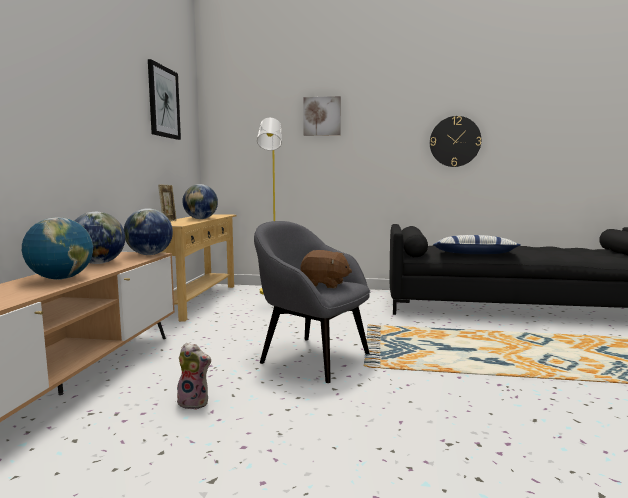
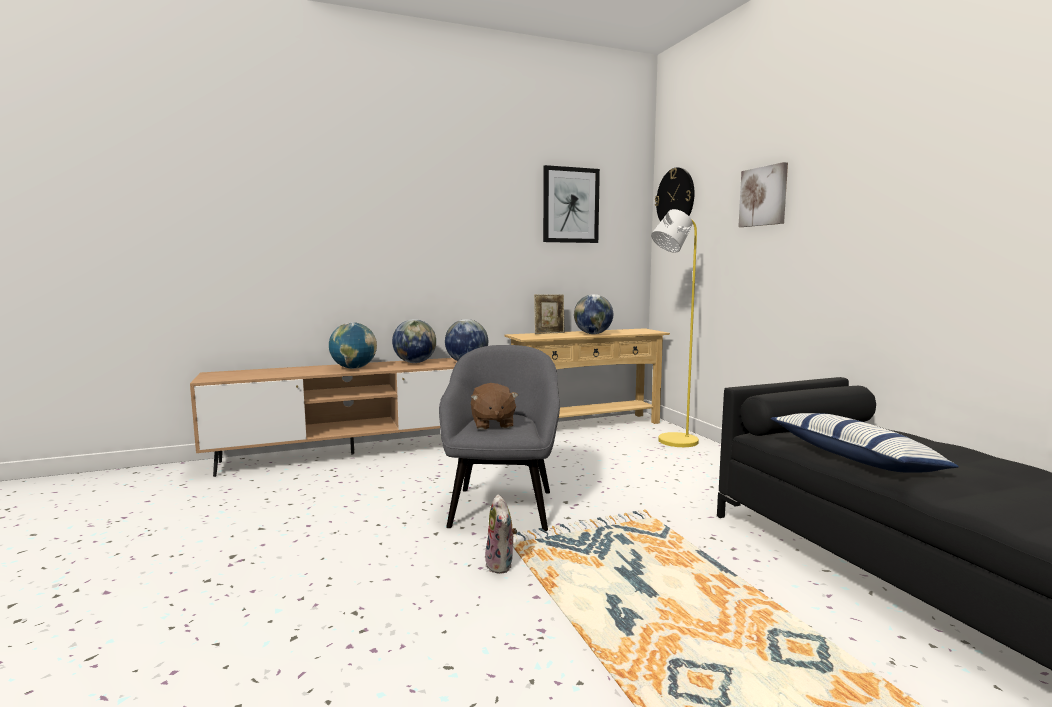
camera: 60 degrees right, 0 degrees up
plush toy [177,343,211,410] -> plush toy moved to [485,495,517,574]
wall clock [430,116,481,167] -> wall clock moved to [655,167,694,222]

